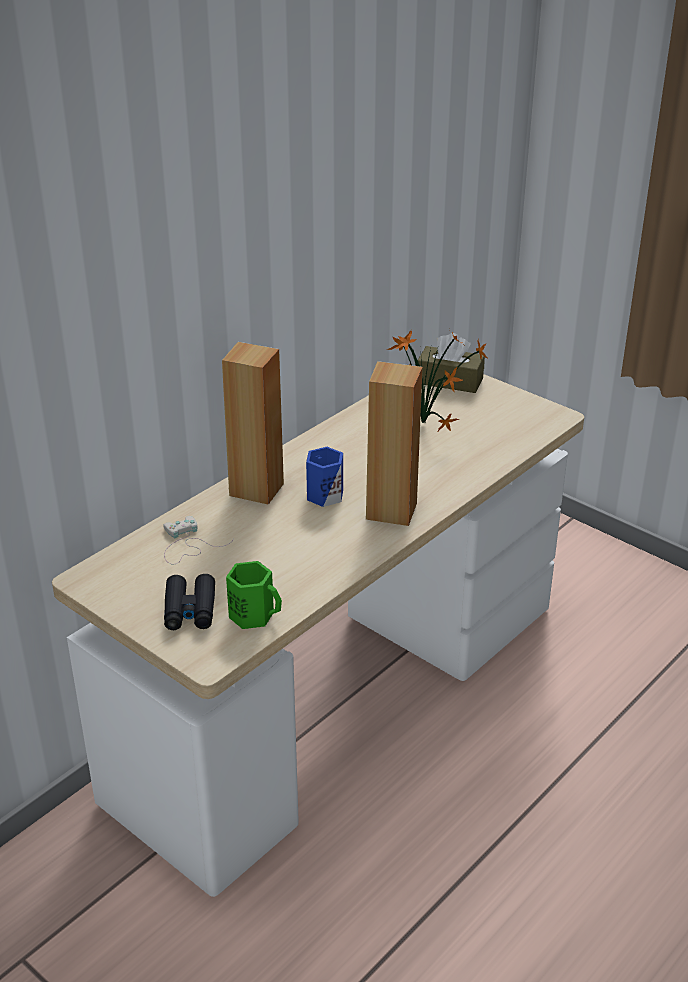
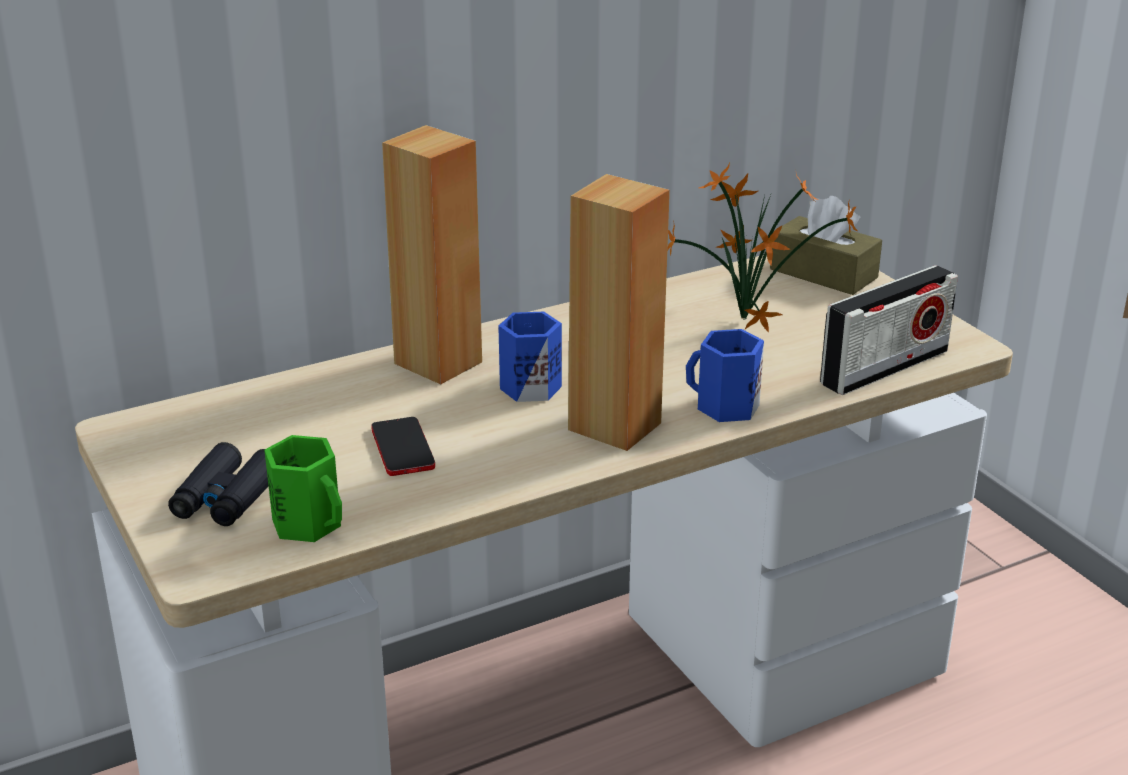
camera: 20 degrees right, 5 degrees down
white game controller [163,516,234,565] -> none
none -> phone [371,417,435,476]
none -> blue mug [686,329,764,422]
none -> radio [820,265,958,395]

